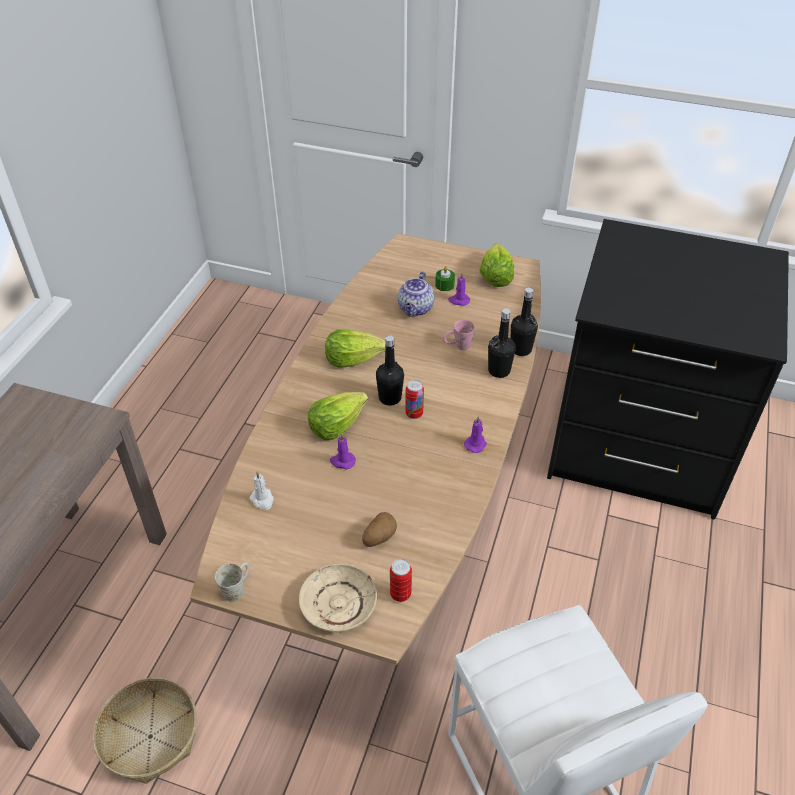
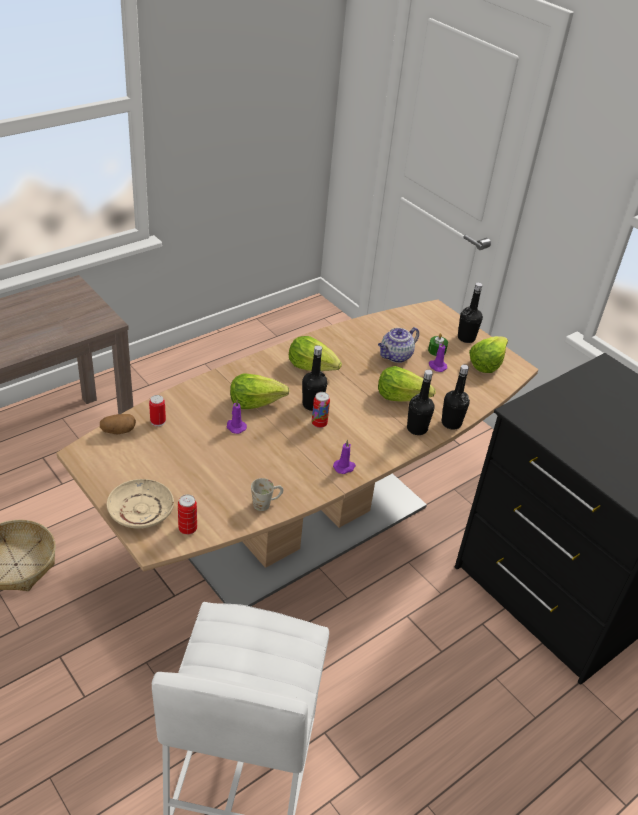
camera: 30 degrees right, 5 degrees down
white mug [215,562,249,602] -> white mug moved to [251,478,283,511]
white candle [249,471,274,510] -> can [149,395,166,427]
potato [362,512,397,547] -> potato moved to [100,414,136,434]
pink mug [443,320,475,350] -> lettuce [378,366,436,402]
none -> black bottle [458,283,483,343]

